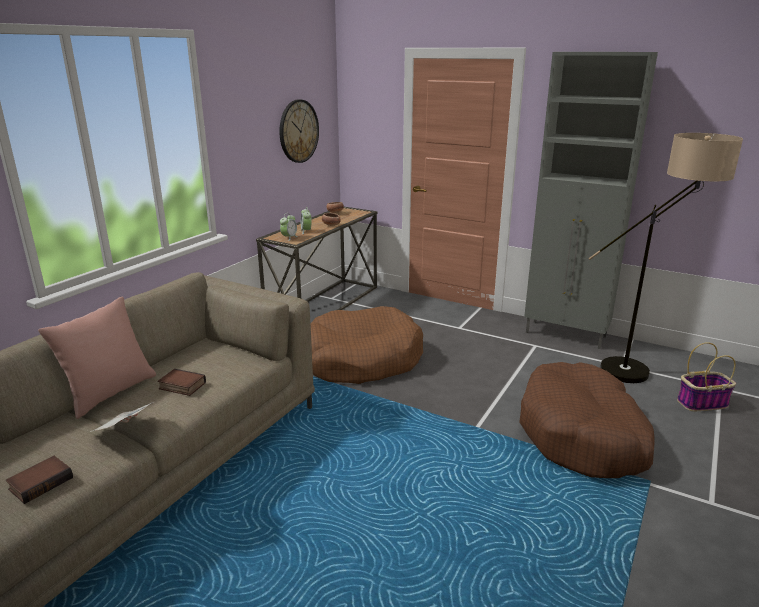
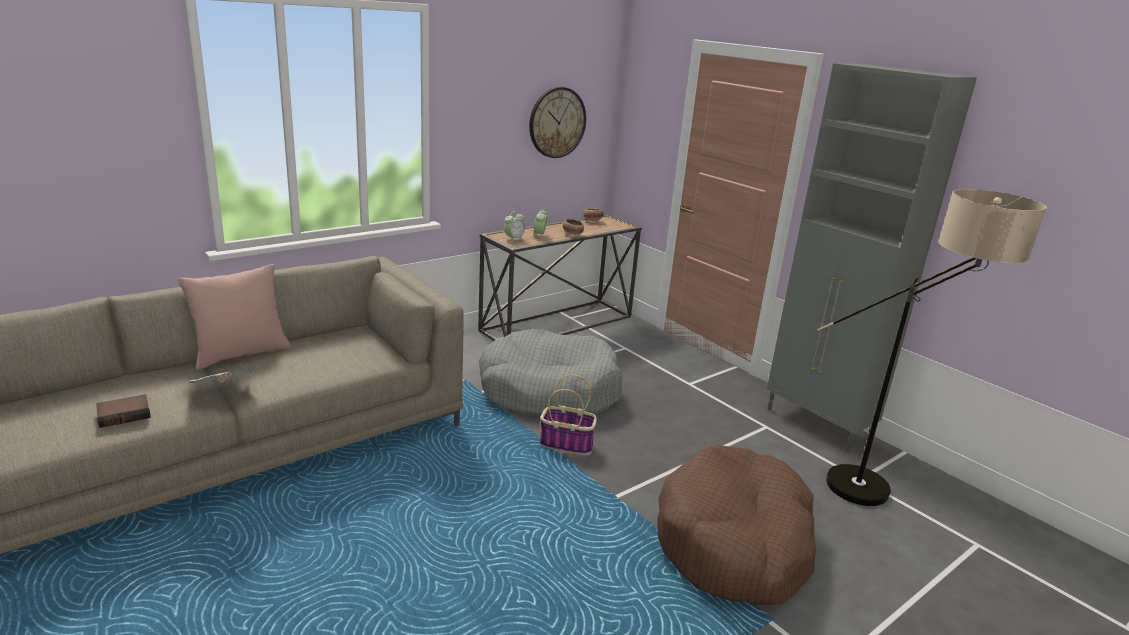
camera: 20 degrees right, 0 degrees up
book [158,369,206,396] -> none
brown dog bed [311,306,423,384] -> grey dog bed [479,329,622,415]
basket [677,342,736,411] -> basket moved to [540,375,597,455]

